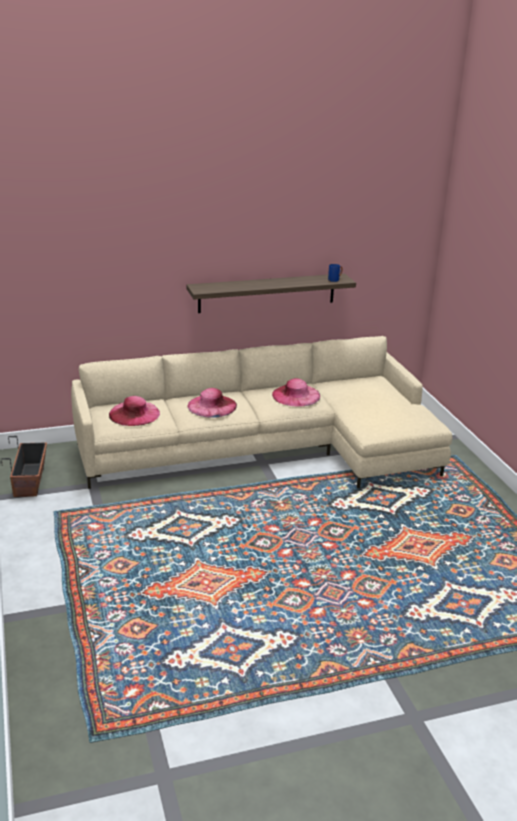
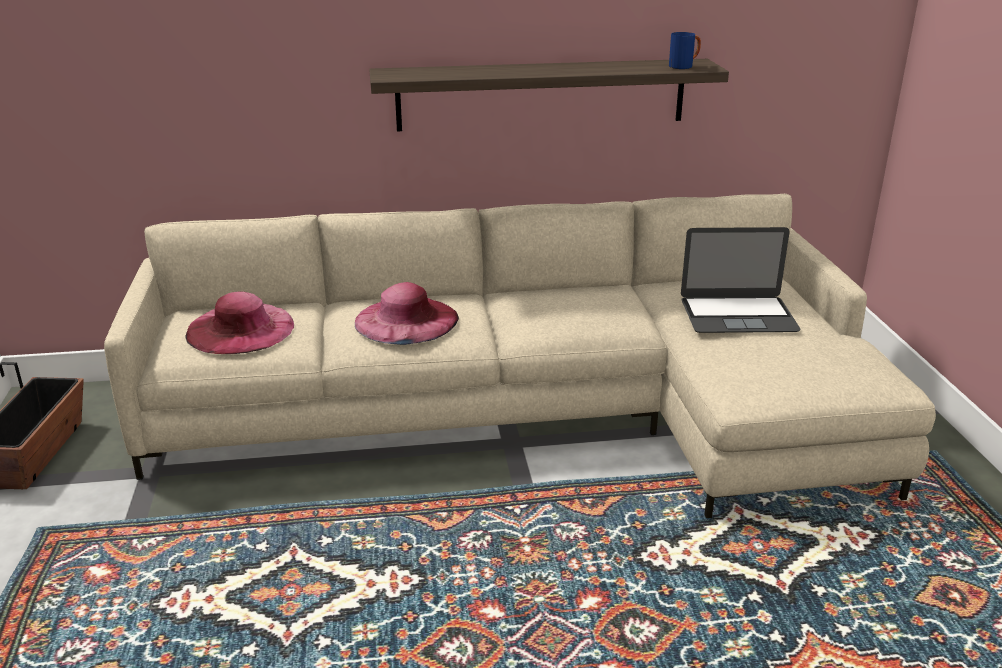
camera: 10 degrees right, 0 degrees up
pink hat [272,378,320,407] -> none
none -> laptop [681,227,801,333]

